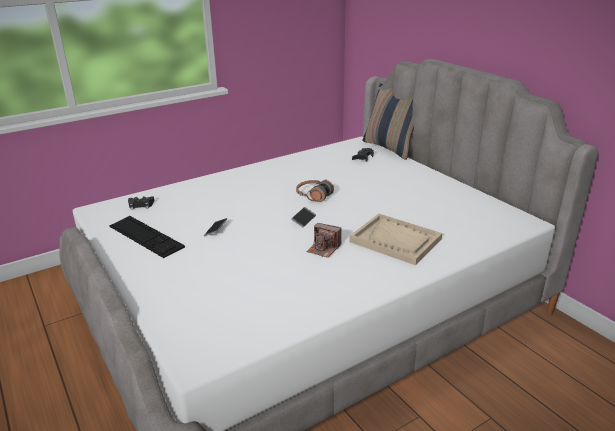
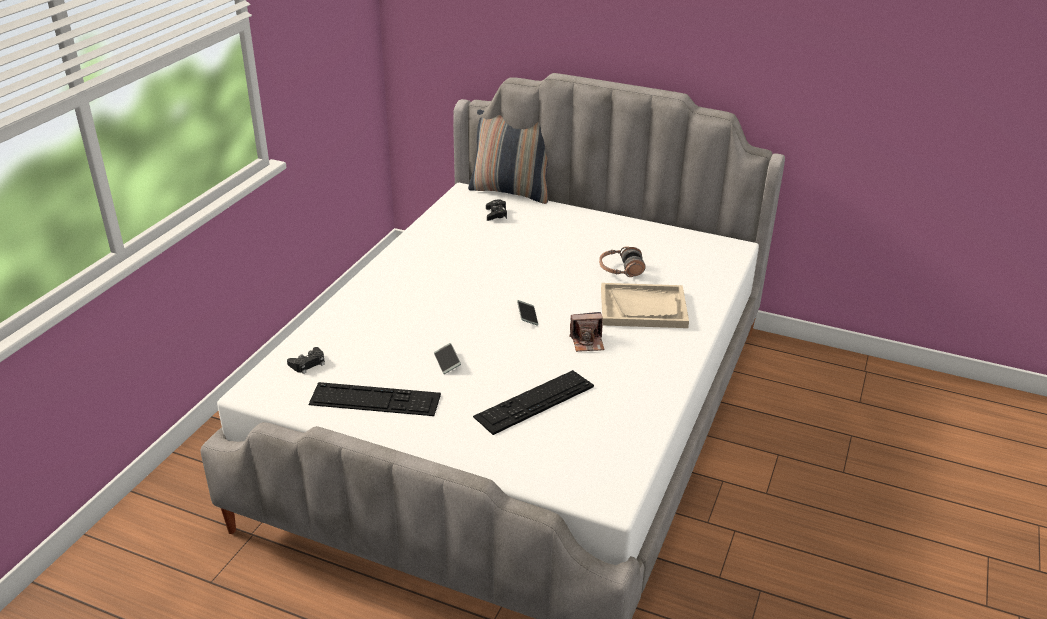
camera: 35 degrees left, 5 degrees up
headphones [296,180,334,202] -> headphones moved to [599,246,646,277]
none -> keyboard [473,370,594,435]

